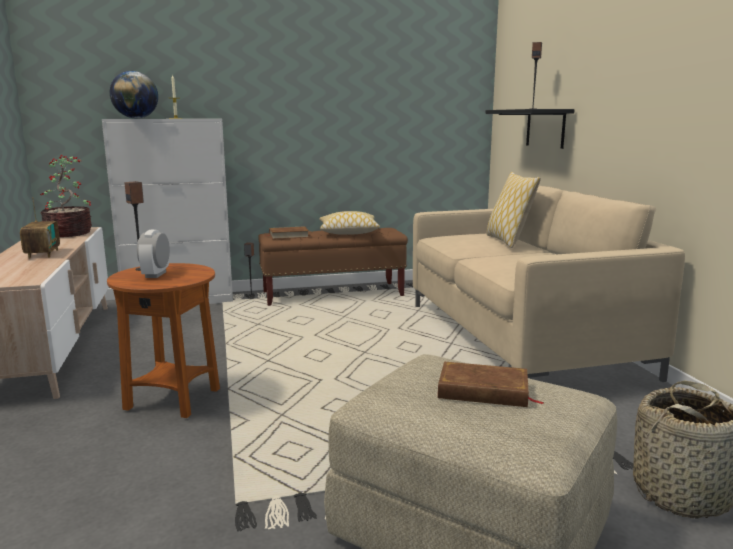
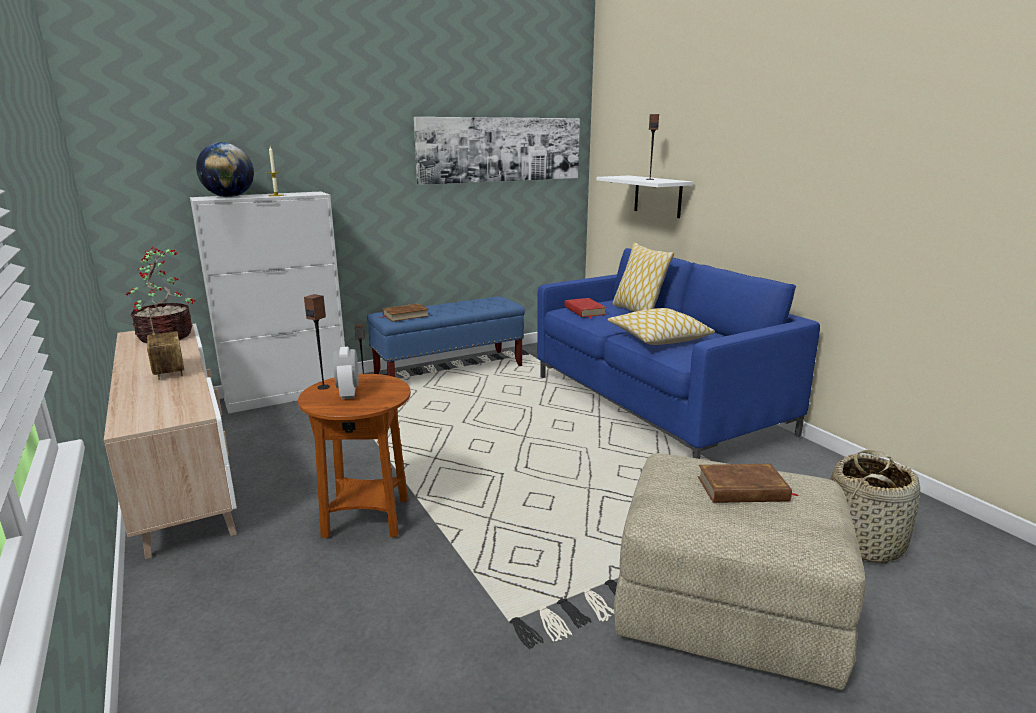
camera: 15 degrees left, 5 degrees up
brown bench [258,228,408,306] -> blue bench [367,296,525,377]
pillow [319,211,380,235] -> pillow moved to [607,308,715,345]
beige sofa [413,186,685,382] -> blue sofa [537,248,820,459]
black shelf [485,109,575,149] -> white shelf [597,176,693,218]
none -> picture [414,117,580,185]
none -> red book [565,298,607,319]

